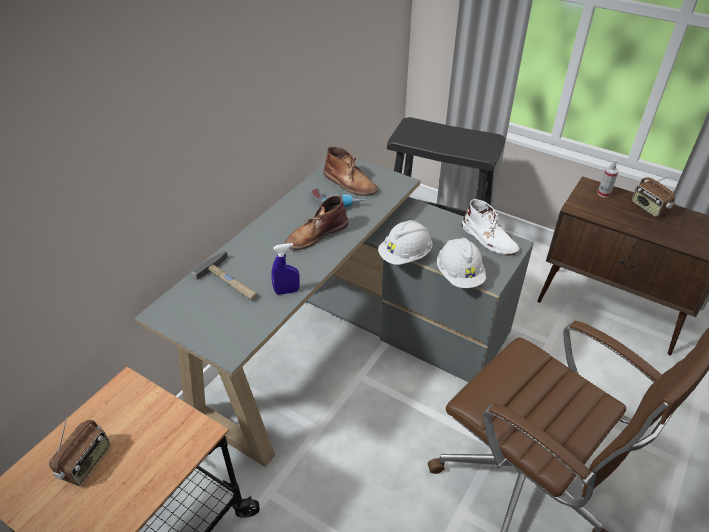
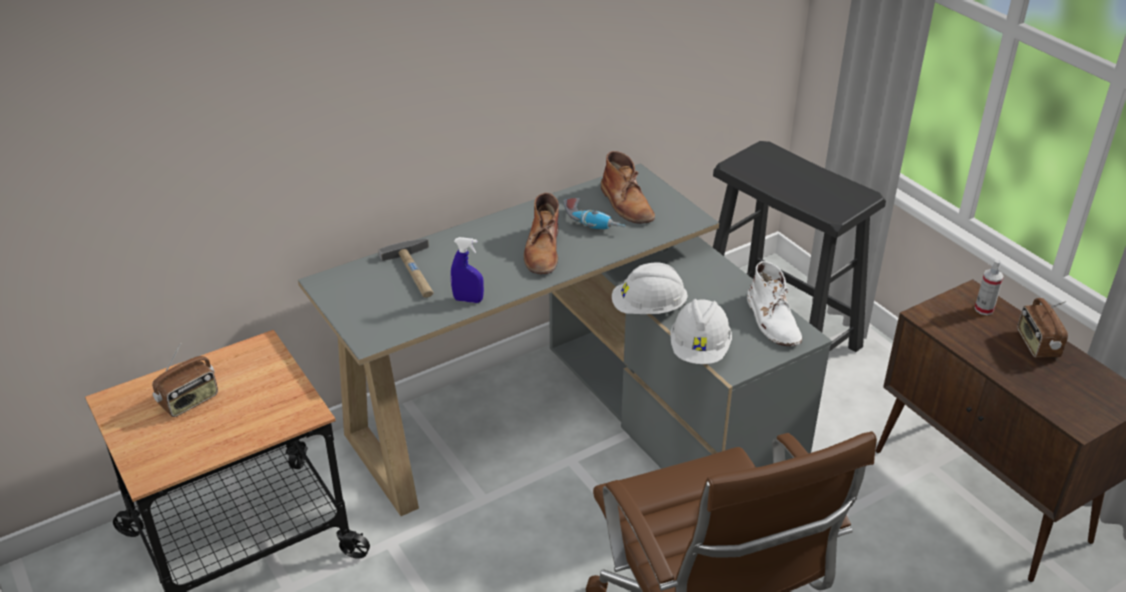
camera: 25 degrees right, 5 degrees down
brown boot [285,195,348,250] -> brown boot turned 75 degrees counterclockwise [524,193,559,274]

